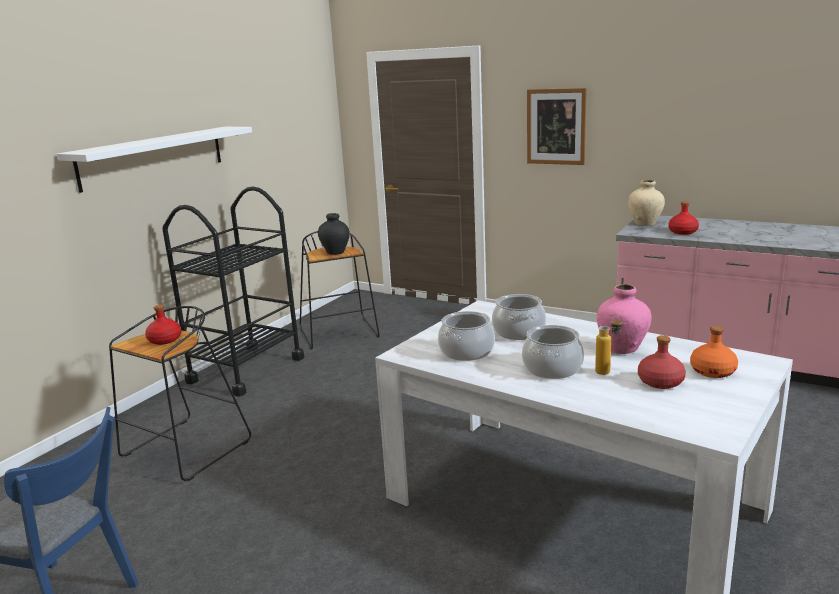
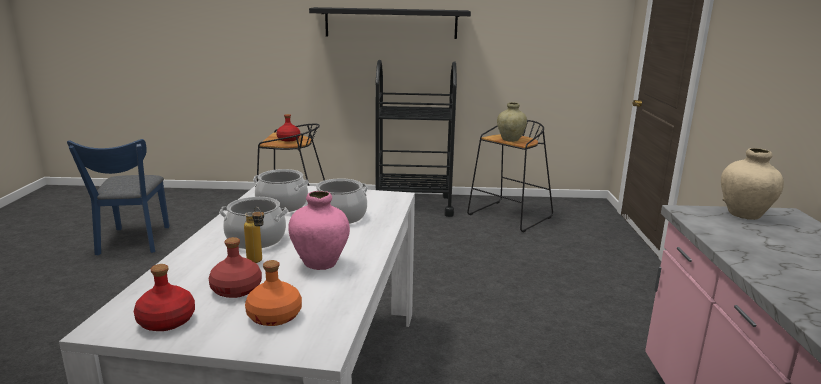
camera: 60 degrees right, 0 degrees up
white shelf [57,127,252,193] -> black shelf [309,7,471,39]
black vase [318,213,350,255] -> beige vase [497,102,527,142]
picture [527,88,587,165] -> none
red bottle [668,201,699,235] -> red bottle moved to [134,264,195,331]

